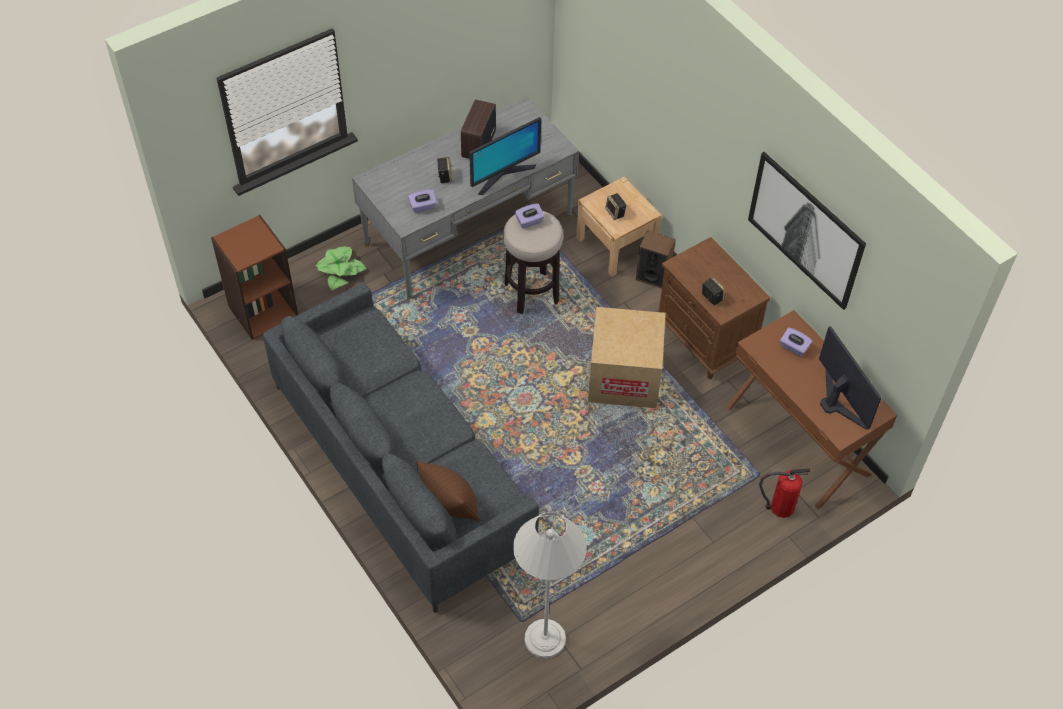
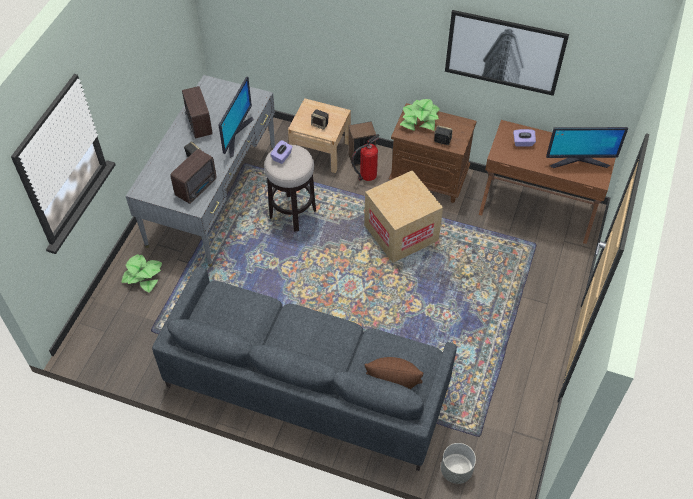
camera: 35 degrees left, 0 degrees up
brown bookcase [211,215,298,340] -> none
purple tissue box [408,189,437,213] -> radio [170,149,216,204]
white floor lamp [513,511,587,658] -> none
fire extinguisher [759,469,810,518] -> fire extinguisher moved to [351,134,380,181]
monitor [819,326,882,430] -> monitor turned 150 degrees clockwise [546,127,628,168]
none -> potted plant [400,99,440,131]
none -> grey planter [441,443,476,484]

